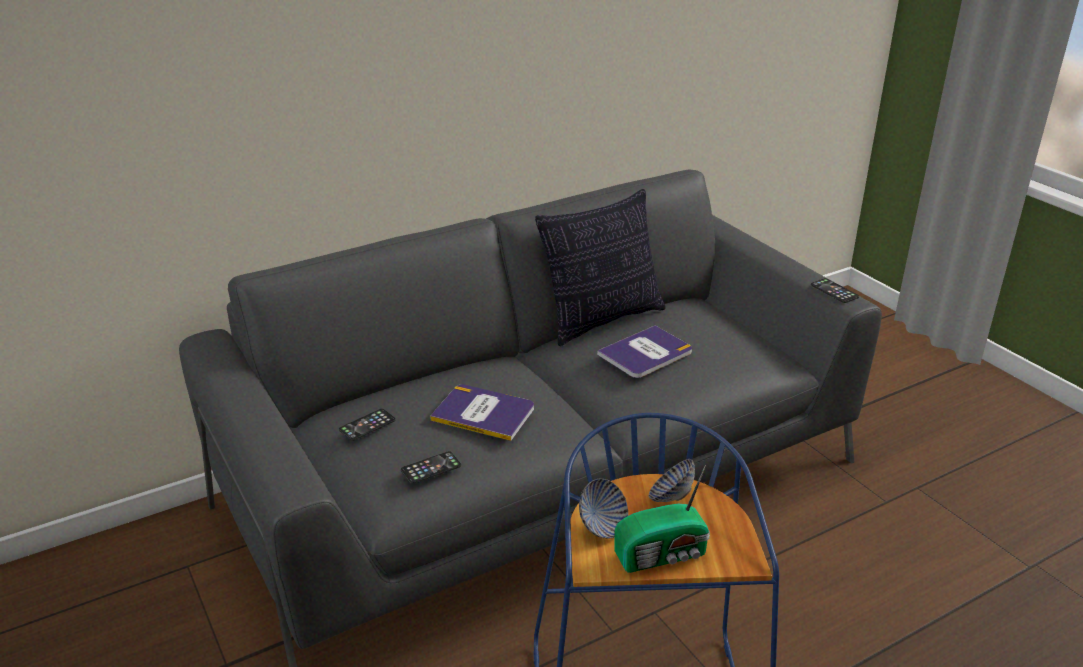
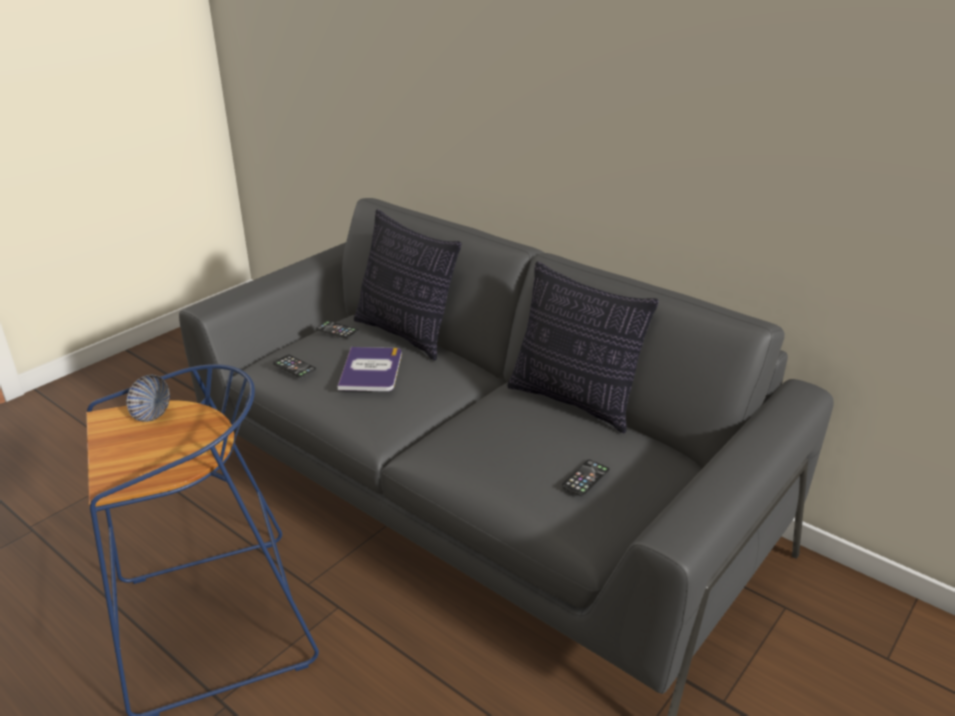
camera: 70 degrees right, 0 degrees up
book [597,325,692,378] -> none
radio [614,465,710,573] -> none
bowl [649,459,695,502] -> none
phone [811,278,859,303] -> phone moved to [561,460,610,497]
none -> pillow [354,209,462,360]

